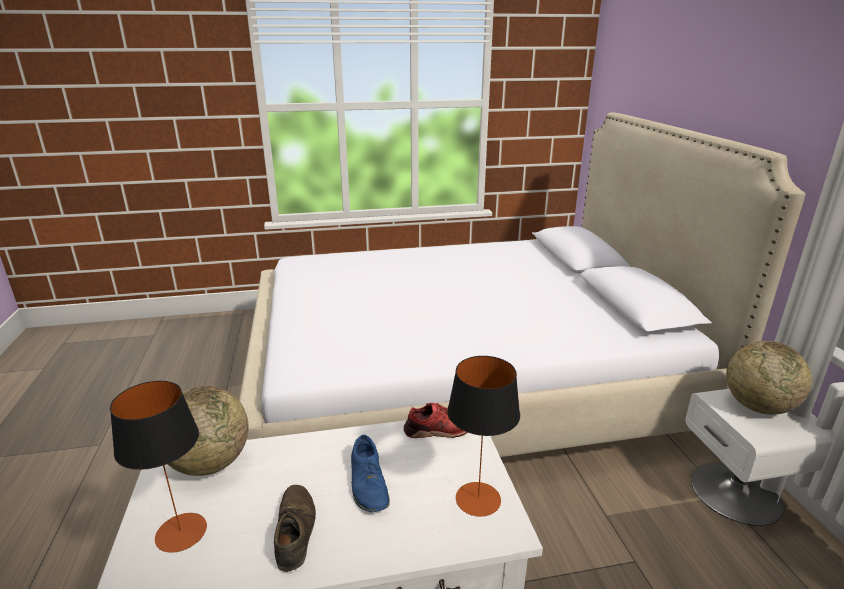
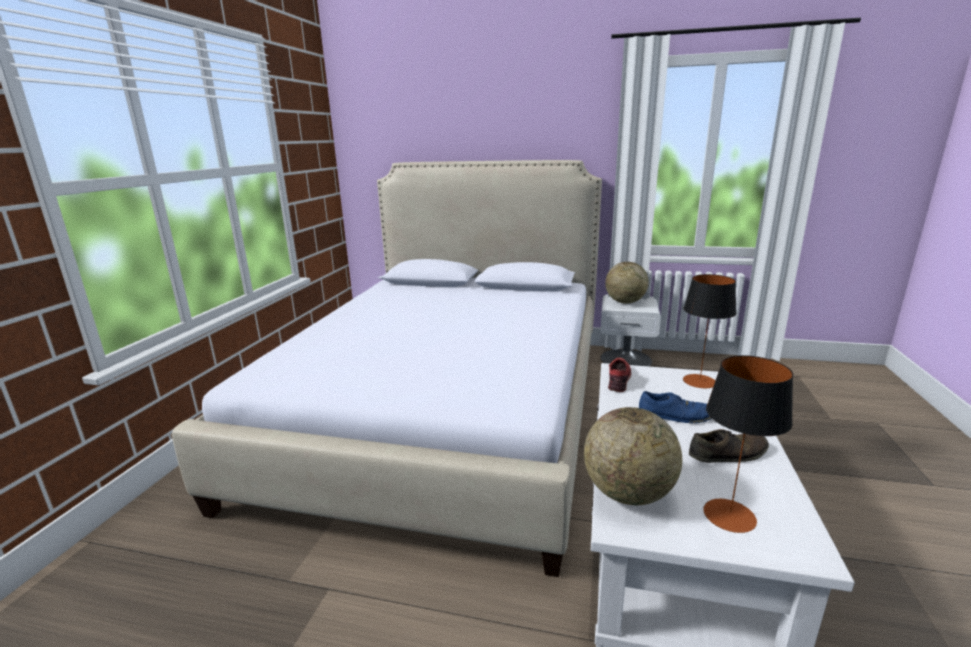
camera: 65 degrees left, 5 degrees down
brown shoe [274,485,316,572] -> brown shoe turned 150 degrees clockwise [689,429,769,463]

